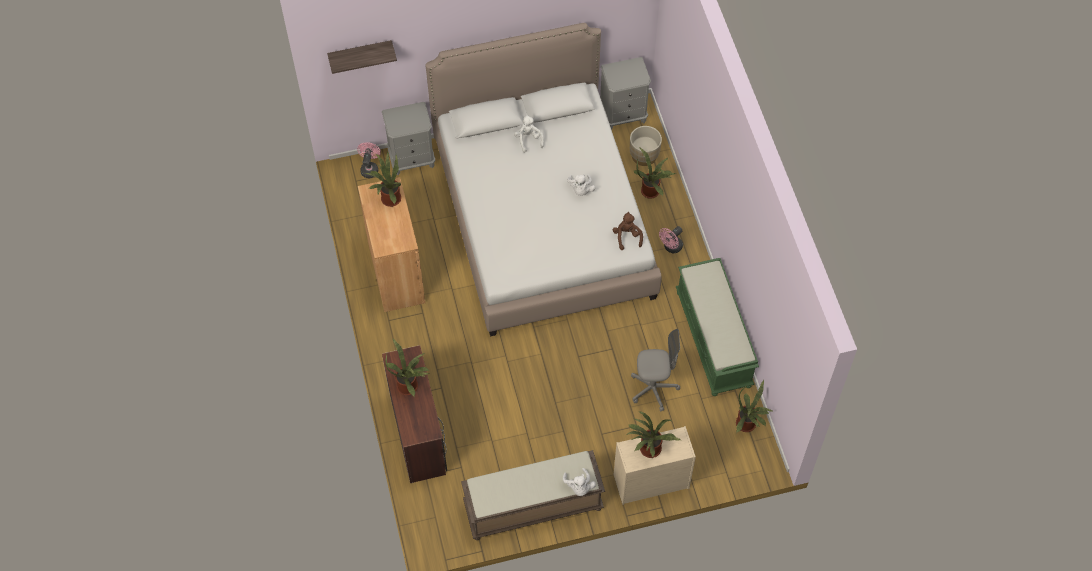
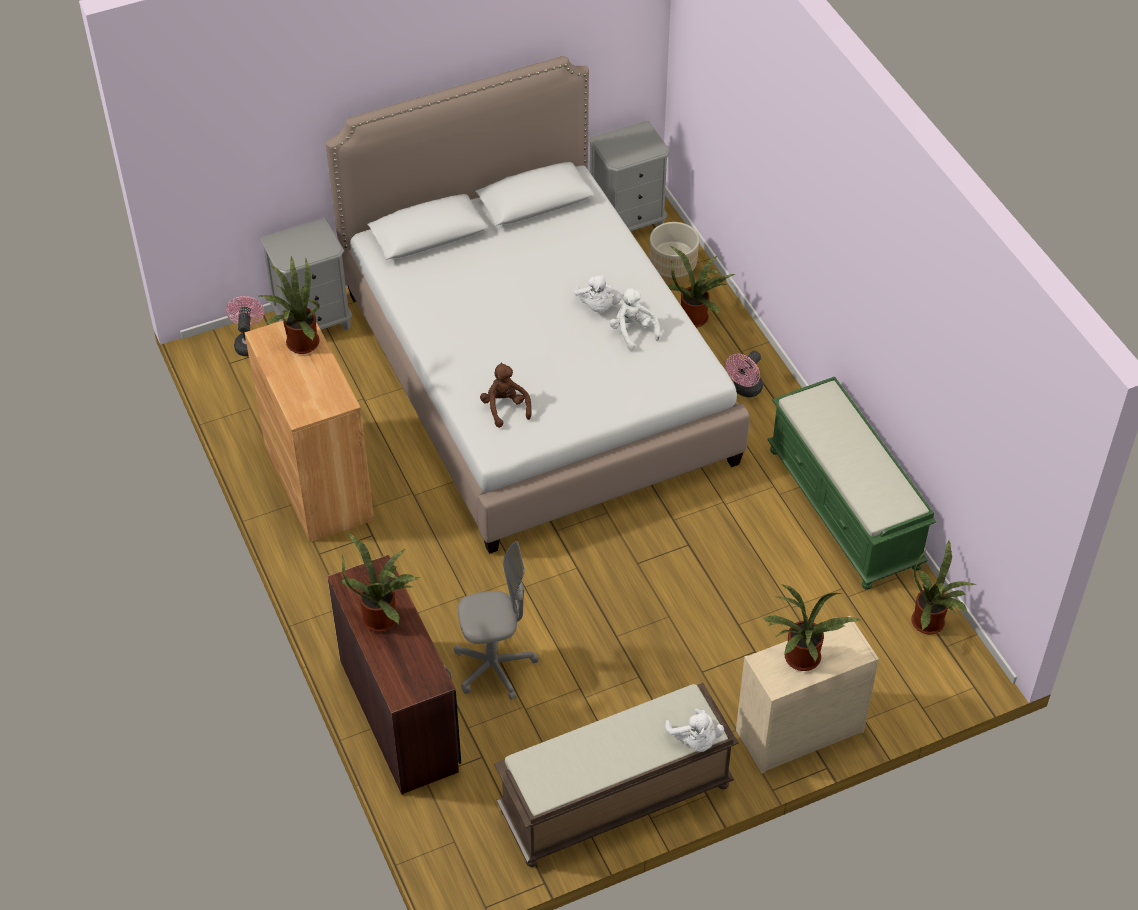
camera: 10 degrees left, 10 degrees down
shelf [327,40,397,74] -> none
white plush toy [514,115,544,153] -> white plush toy moved to [609,288,660,351]
brown plush toy [613,212,643,250] -> brown plush toy moved to [480,363,532,428]
grey office chair [631,329,680,411] -> grey office chair moved to [454,541,539,700]

